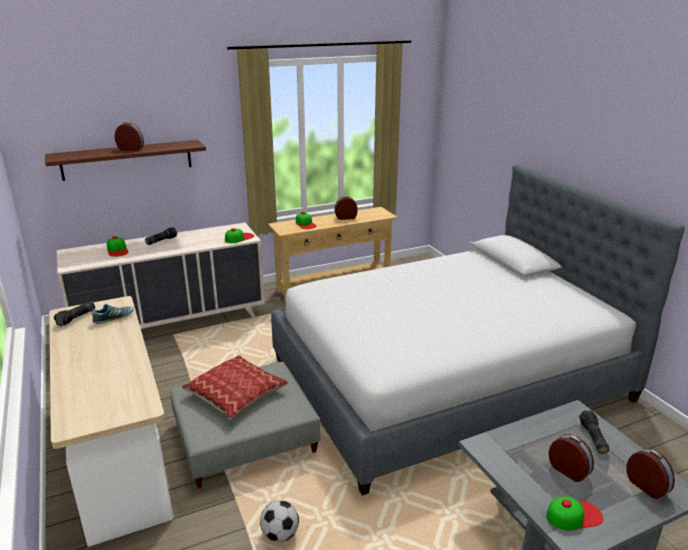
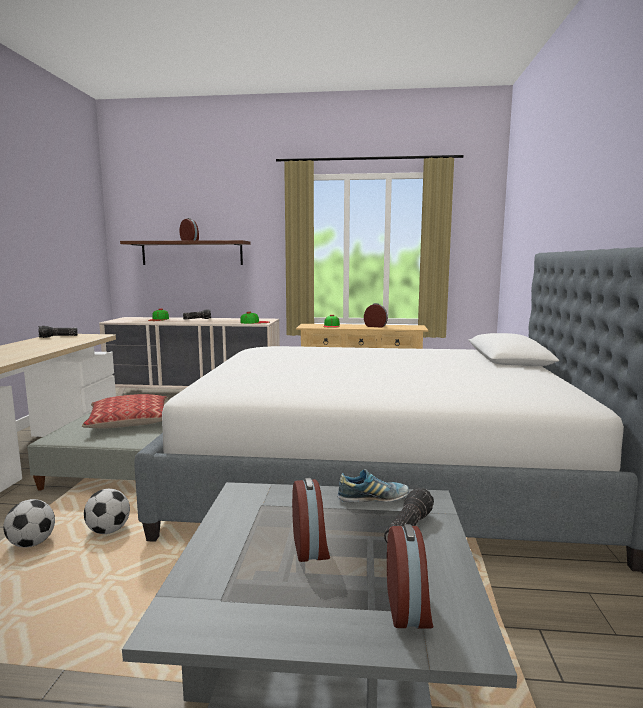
camera: 30 degrees right, 15 degrees down
shoe [92,304,134,324] -> shoe moved to [337,469,409,502]
cap [546,496,603,530] -> none
none -> football [84,489,130,534]

